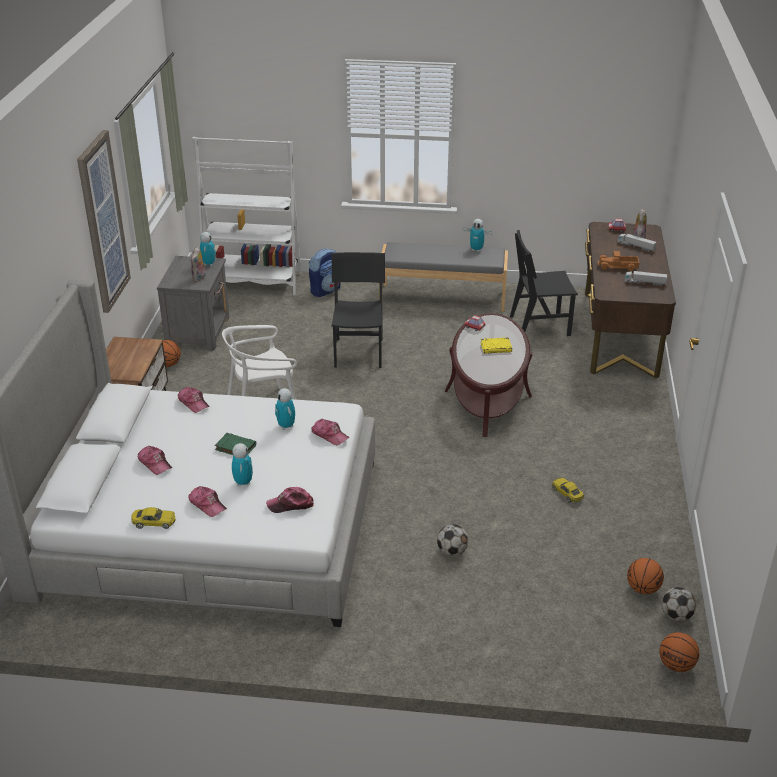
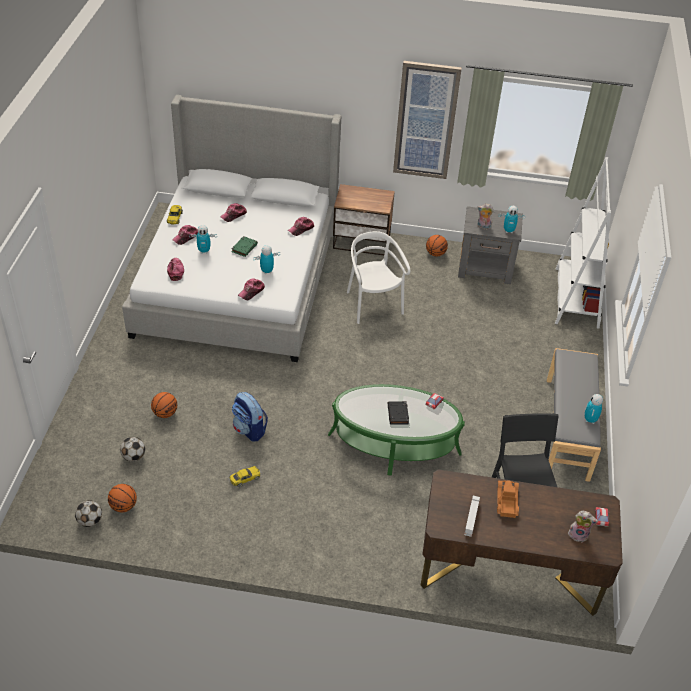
camera: 90 degrees right, 10 degrees up
backpack [309,248,340,297] -> backpack moved to [232,392,268,441]
black chair [331,252,385,368] -> none
football [437,524,468,556] -> football moved to [120,437,145,462]
brown coffee table [445,313,532,437] -> green coffee table [328,384,465,476]
yellow book [481,337,512,354] -> black book [388,401,409,425]
toy truck [617,234,657,252] -> none
basketball [659,632,699,672] -> basketball moved to [151,392,177,418]

